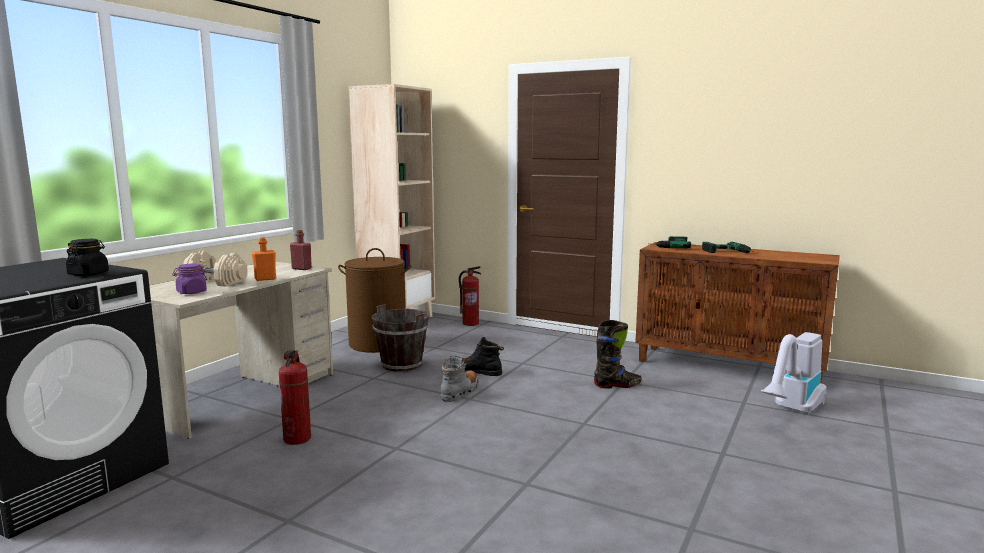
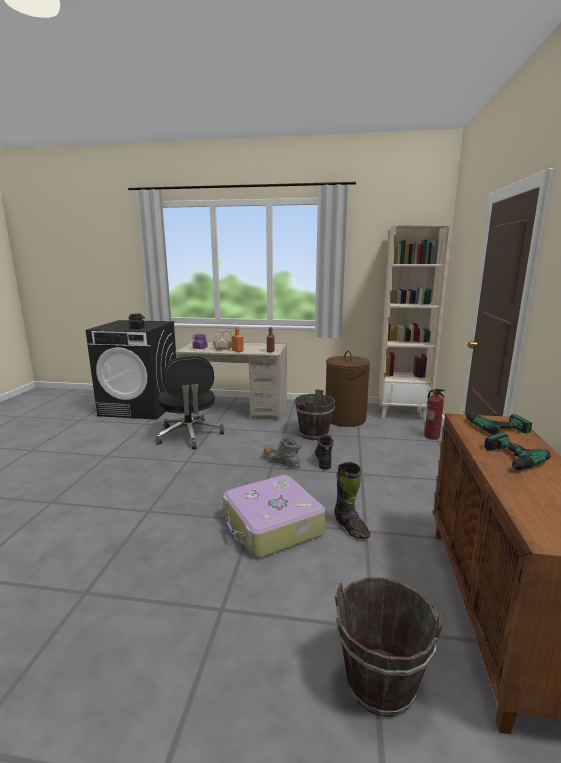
camera: 70 degrees right, 5 degrees up
fire extinguisher [279,350,311,445] -> black office chair [156,356,224,449]
grey boot [440,356,479,402] -> grey boot turned 150 degrees counterclockwise [262,436,302,469]
vacuum cleaner [761,332,827,414] -> brown bucket [335,577,442,717]
none -> suitcase [223,475,325,558]

